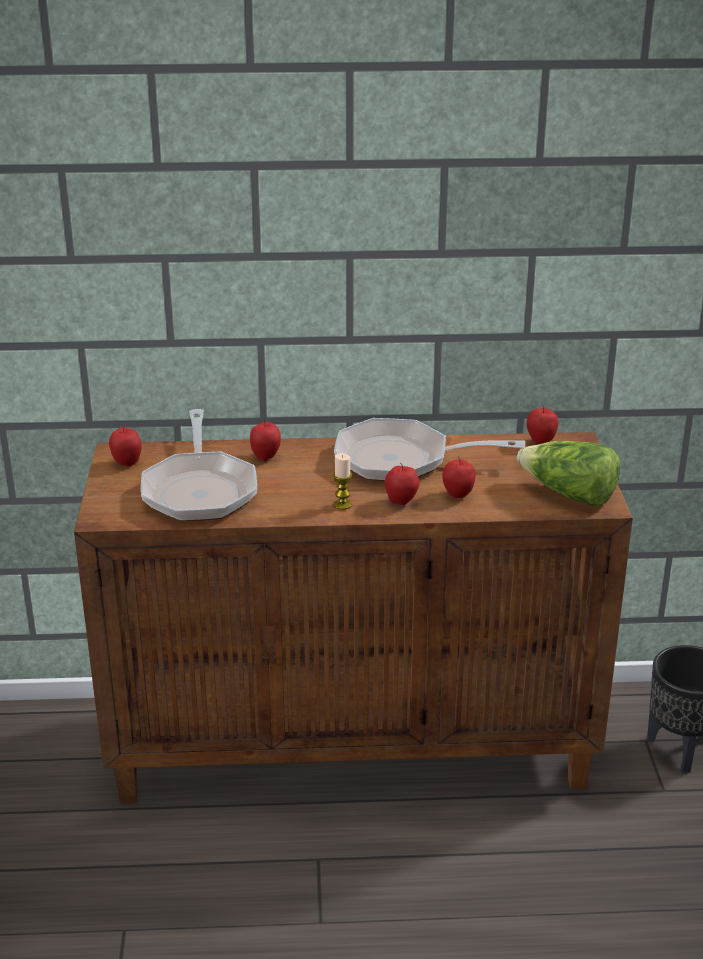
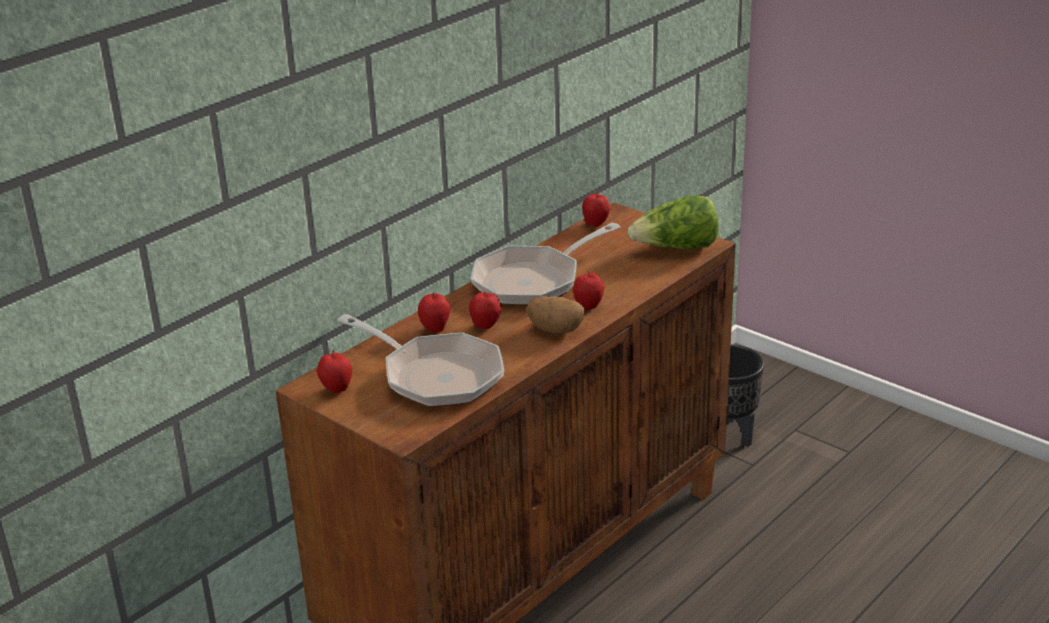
camera: 45 degrees left, 0 degrees up
candle [333,453,352,510] -> potato [526,296,585,333]
apple [442,456,476,498] -> apple moved to [469,290,501,329]

